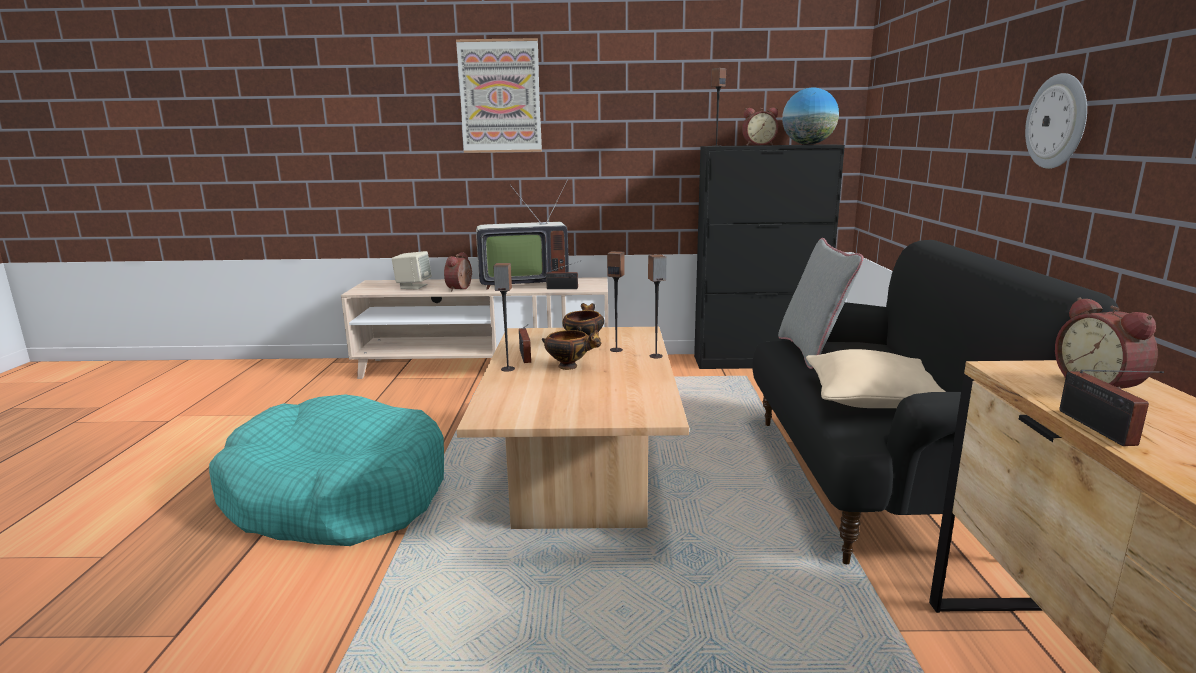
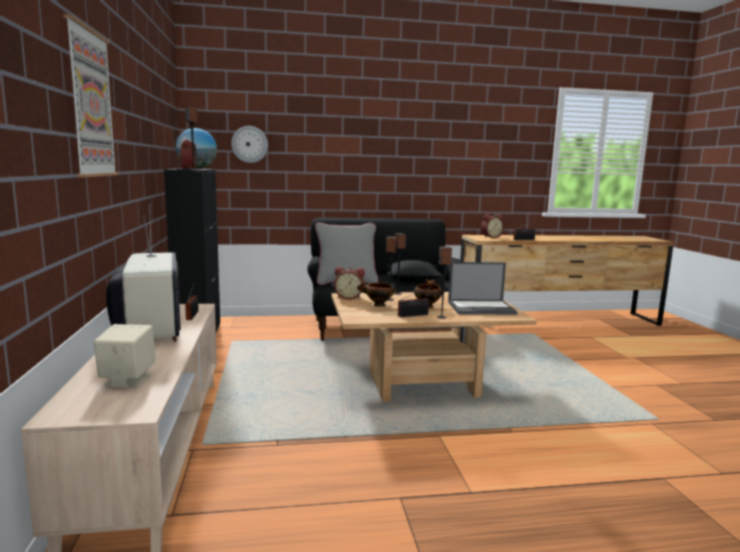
camera: 100 degrees left, 5 degrees down
turquoise dog bed [209,395,444,546] -> none
alarm clock [444,252,472,291] -> alarm clock moved to [334,267,365,300]
beige pillow [806,349,946,408] -> black pillow [386,260,443,282]
wall clock [1025,73,1087,169] -> wall clock moved to [231,126,268,163]
none -> laptop [448,262,517,315]

